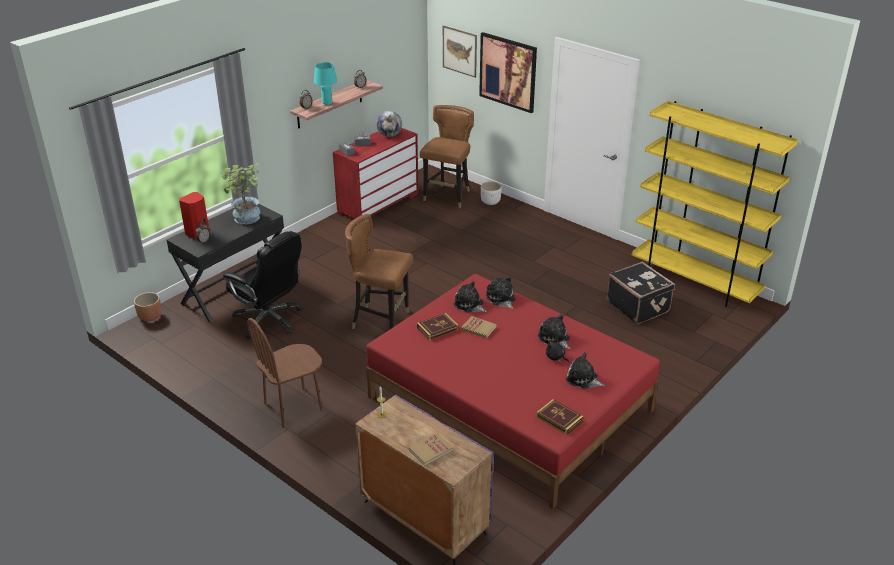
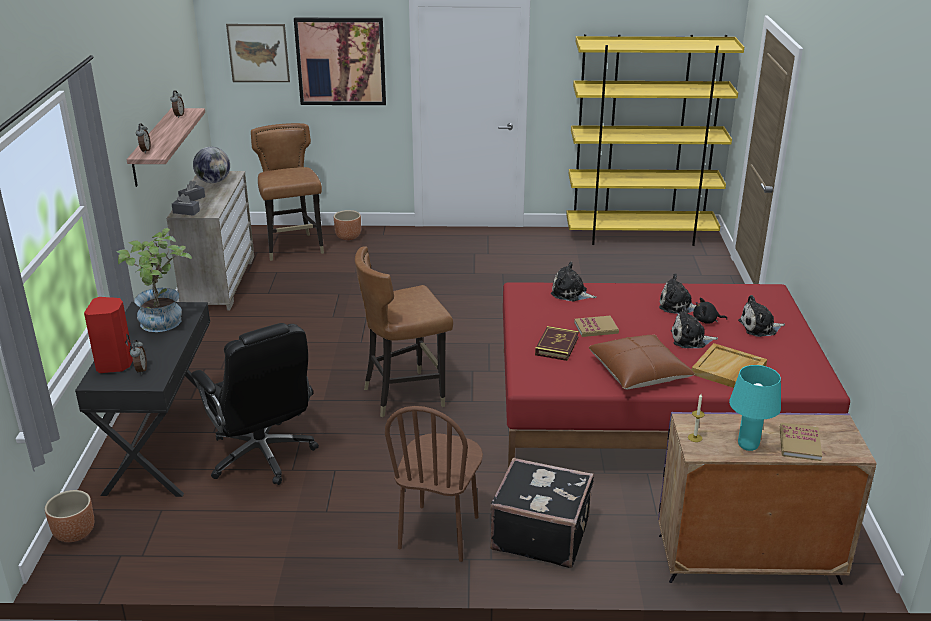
camera: 40 degrees left, 5 degrees down
black office chair [223,231,302,339] -> black office chair turned 60 degrees clockwise [191,323,319,485]
turquoise table lamp [314,62,337,105] -> turquoise table lamp moved to [729,365,781,451]
red dresser [333,128,419,219] -> beige dresser [167,171,254,310]
plush toy [453,281,487,313] -> plush toy moved to [671,306,718,348]
white planter [481,181,502,205] -> brown planter [334,210,361,240]
book [536,399,584,435] -> none
black suitcase [606,262,675,324] -> black suitcase moved to [490,458,594,568]
none -> brown pillow [589,335,695,389]
none -> beige tray [692,343,767,388]

